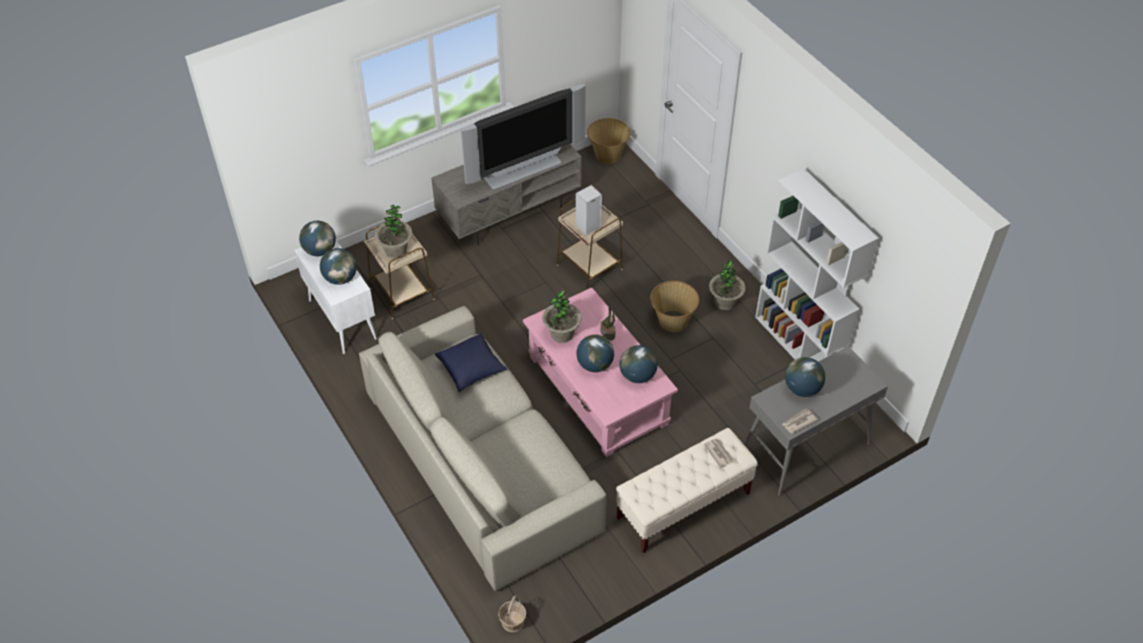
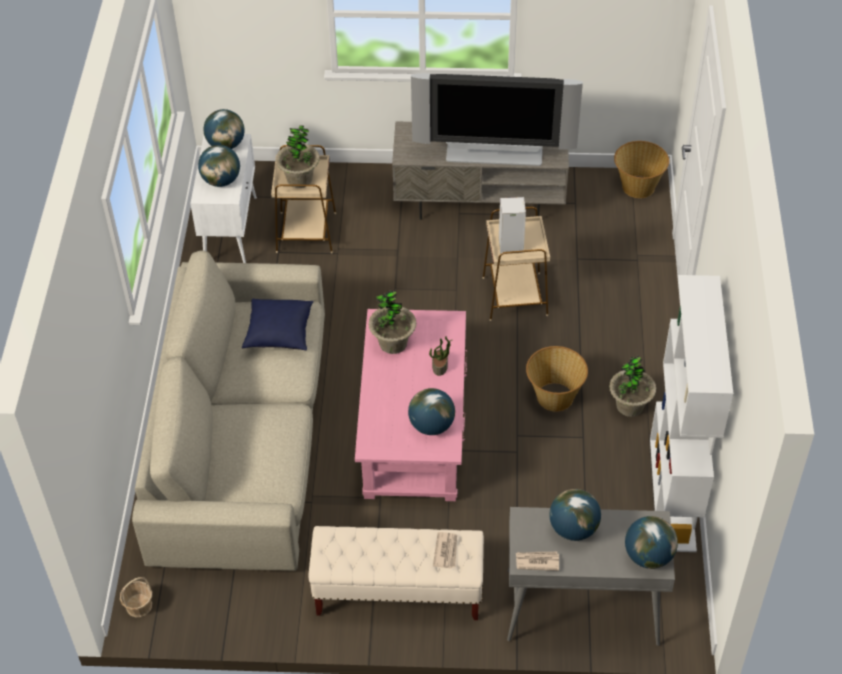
camera: 35 degrees right, 0 degrees up
globe [576,334,614,372] -> globe moved to [625,516,678,569]

